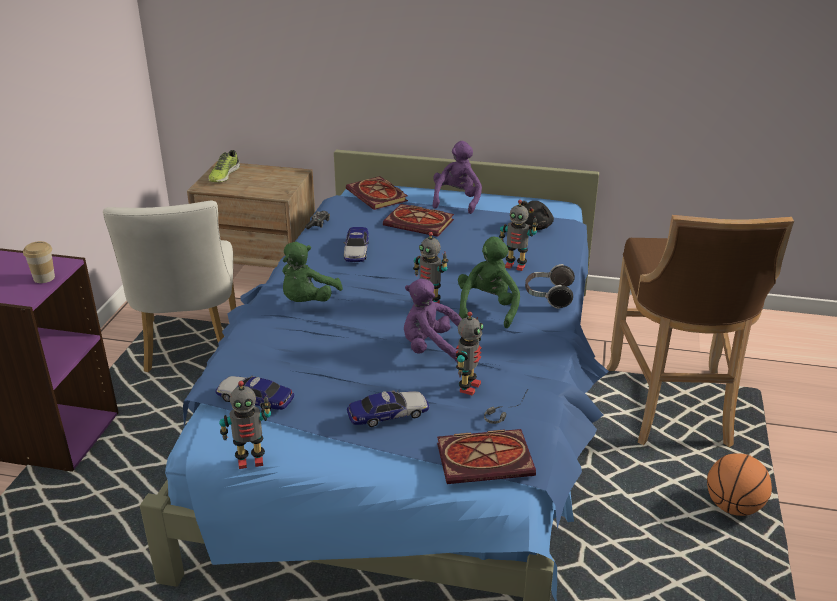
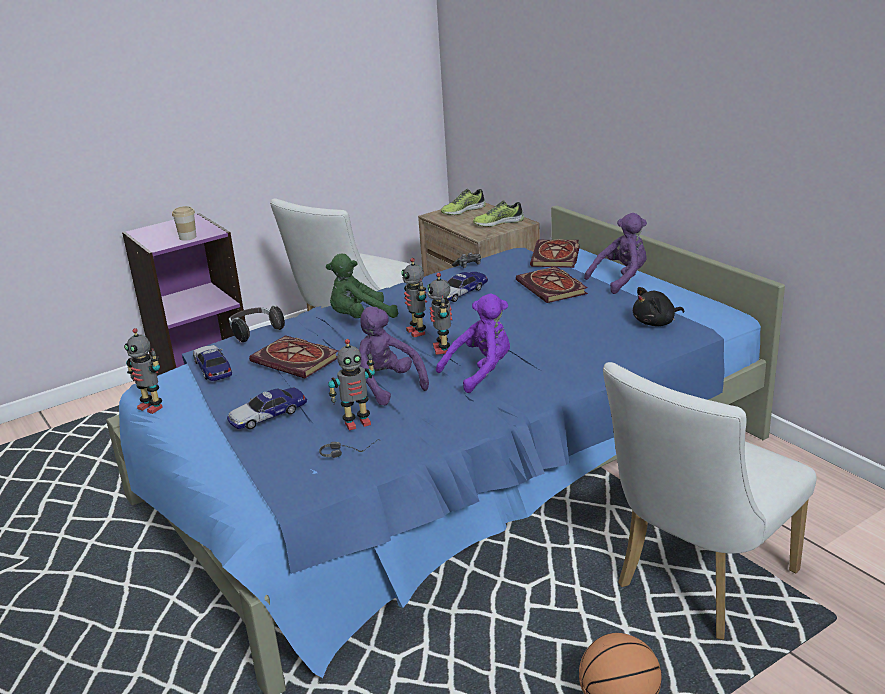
camera: 45 degrees right, 5 degrees down
toy car [347,390,429,427] -> toy car turned 120 degrees clockwise [227,388,307,429]
book [437,429,536,484] -> book moved to [249,335,339,378]
green plush toy [458,236,520,328] -> purple plush toy [436,293,510,393]
toy robot [499,200,538,271] -> toy robot moved to [401,258,427,337]
headphones [525,264,575,309] -> headphones moved to [229,305,285,343]
brown stool [606,215,794,447] -> white chair [603,362,817,640]
none -> shoe [473,201,524,227]

